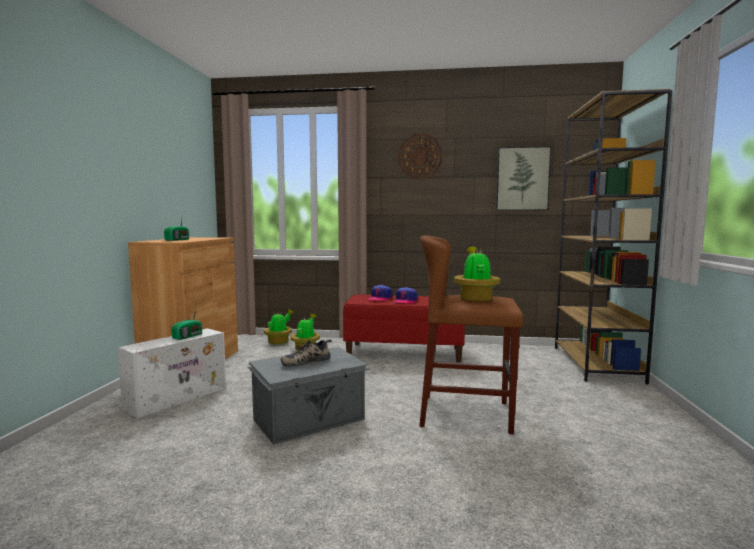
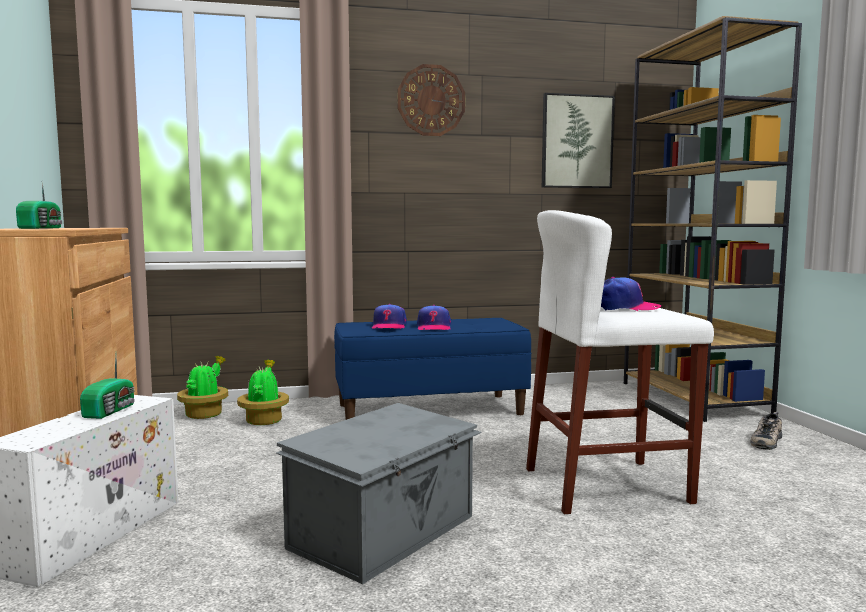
camera: 20 degrees left, 0 degrees up
shoe [281,339,332,367] -> shoe moved to [750,412,782,450]
red bench [343,295,465,363] -> blue bench [334,318,532,420]
brown stool [420,236,524,434] -> white stool [526,210,714,514]
potted plant [454,247,500,302] -> cap [601,277,662,311]

